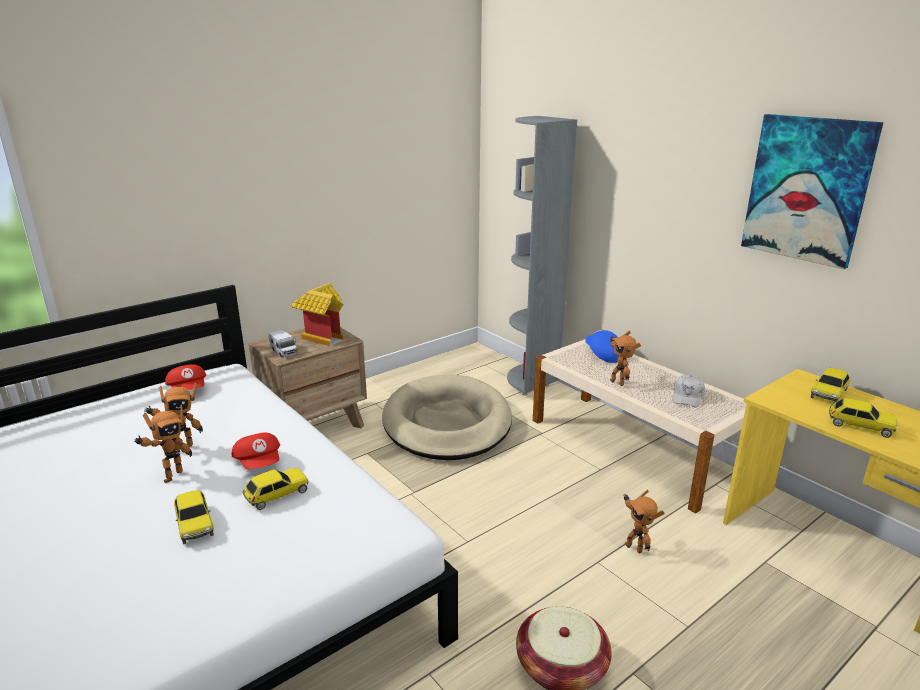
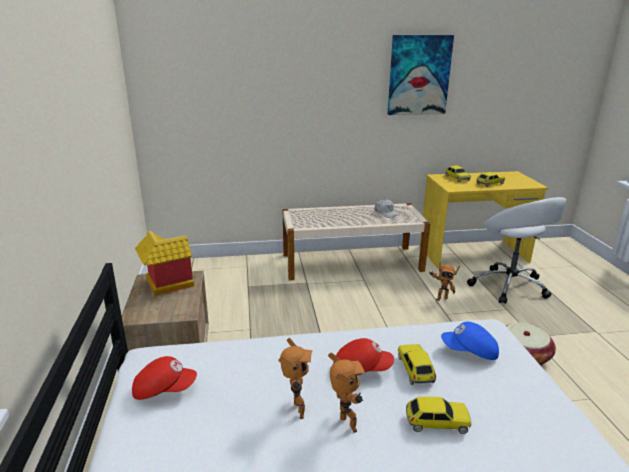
camera: 60 degrees left, 0 degrees up
toy truck [269,330,298,357] -> none
beige dog bed [382,374,512,460] -> none
grey bookcase [507,116,577,395] -> none
blue cap [585,330,619,363] -> blue cap moved to [441,322,499,360]
toy robot [610,331,641,386] -> none
none -> white office chair [467,197,566,304]

